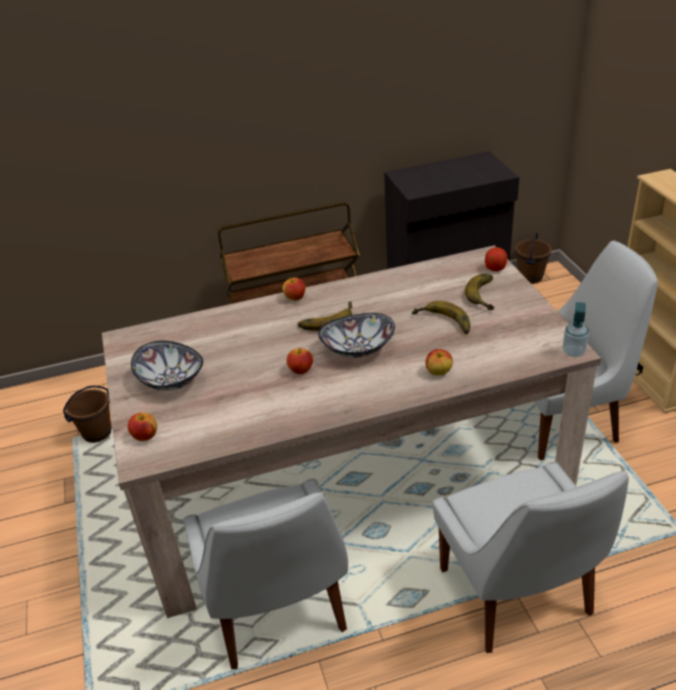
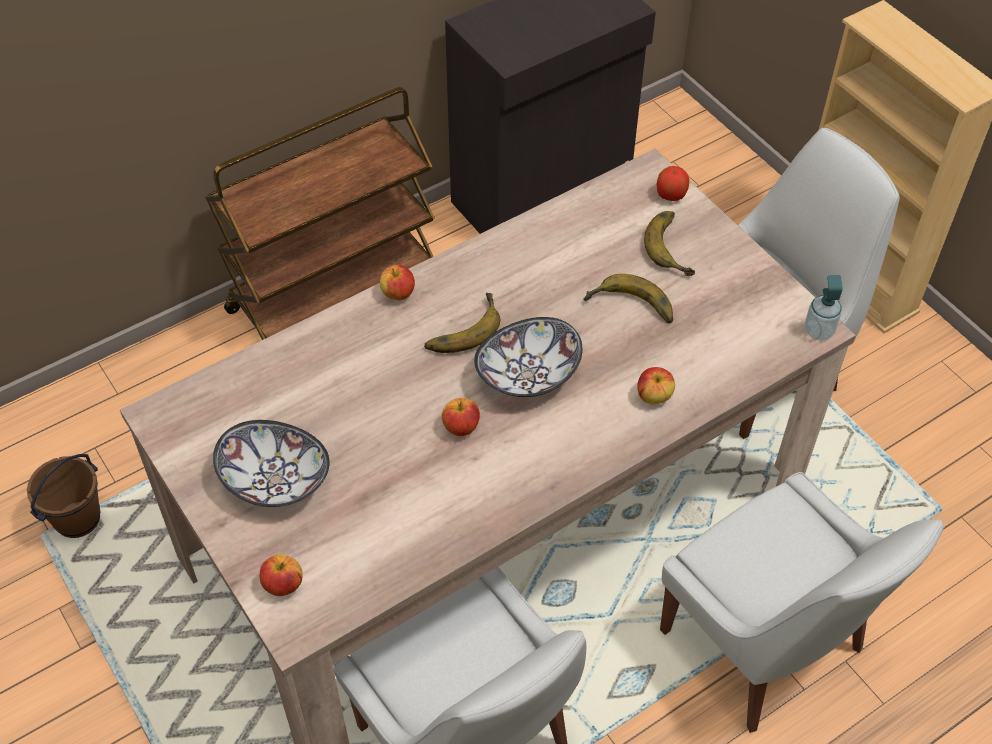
camera: 20 degrees left, 15 degrees up
brown bucket [516,232,551,284] -> none

